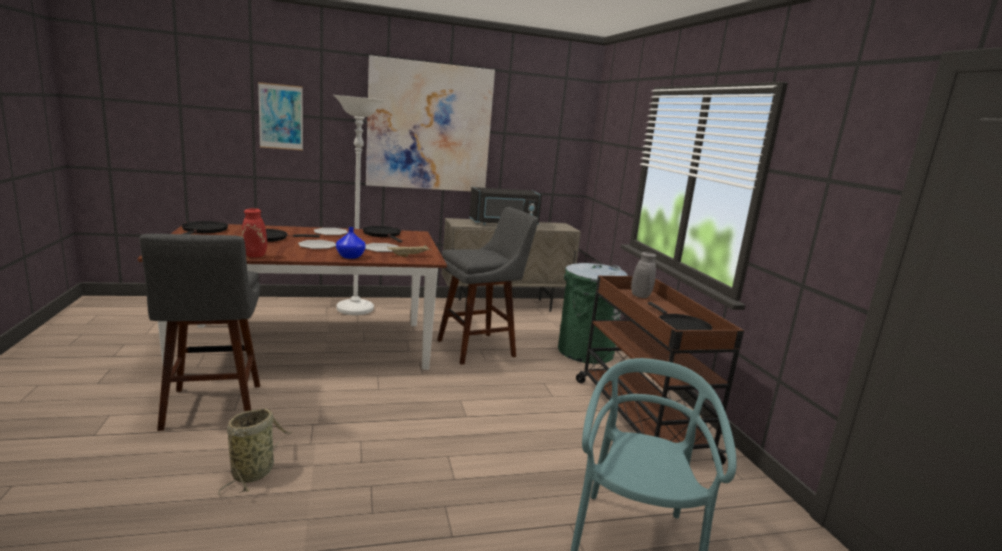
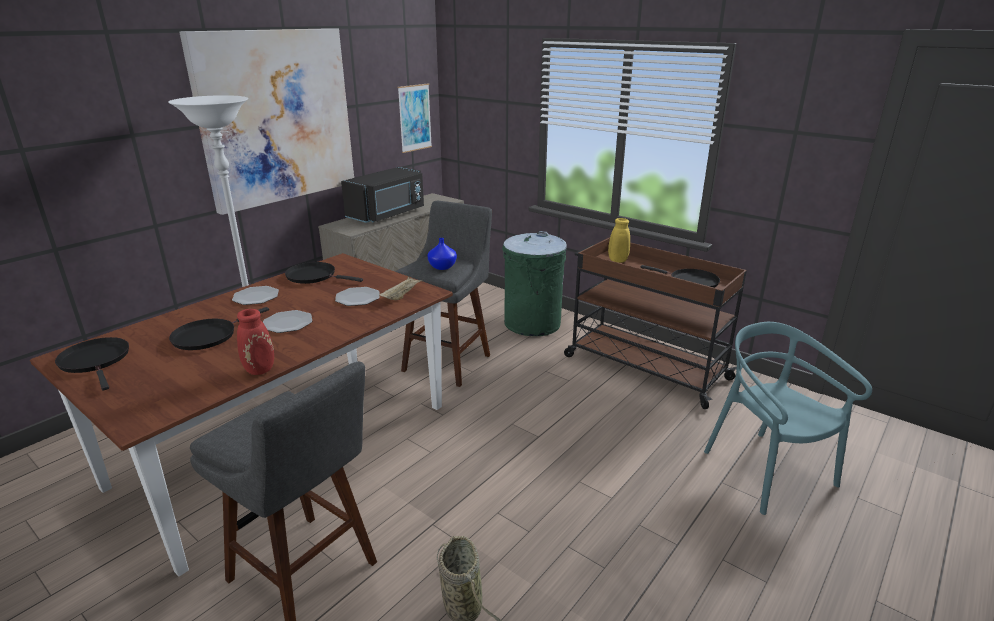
camera: 35 degrees left, 10 degrees up
picture [258,82,303,150] -> picture moved to [398,83,432,153]
blue vase [336,227,366,259] -> blue vase moved to [427,238,457,270]
grey vase [618,251,656,298] -> yellow vase [608,218,630,263]

